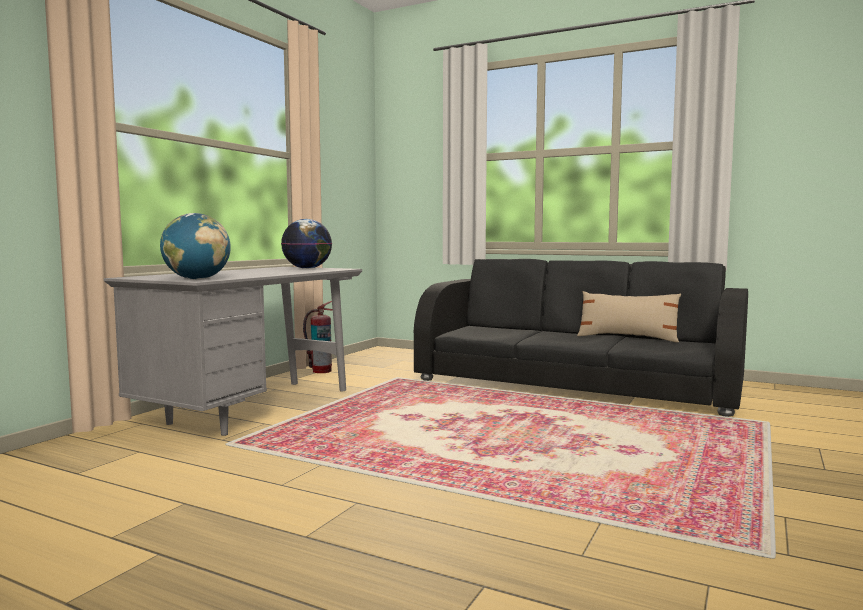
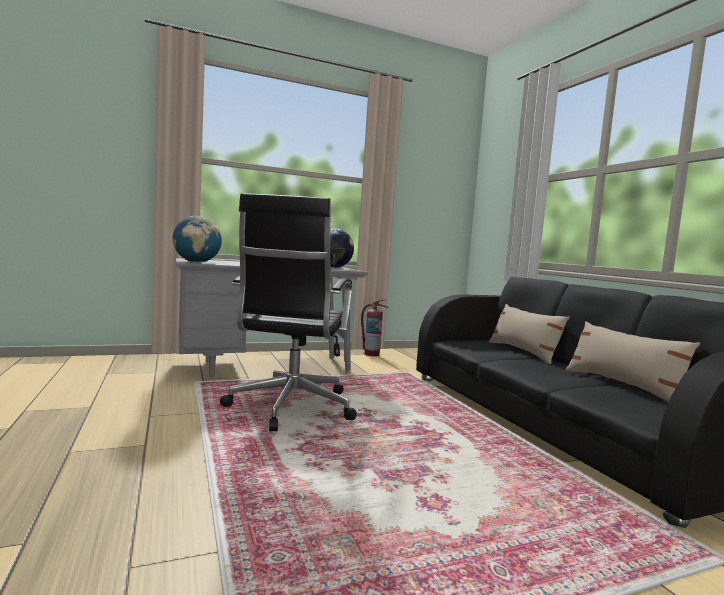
camera: 40 degrees right, 0 degrees up
none -> black office chair [220,193,357,431]
none -> beige pillow [489,304,570,364]

